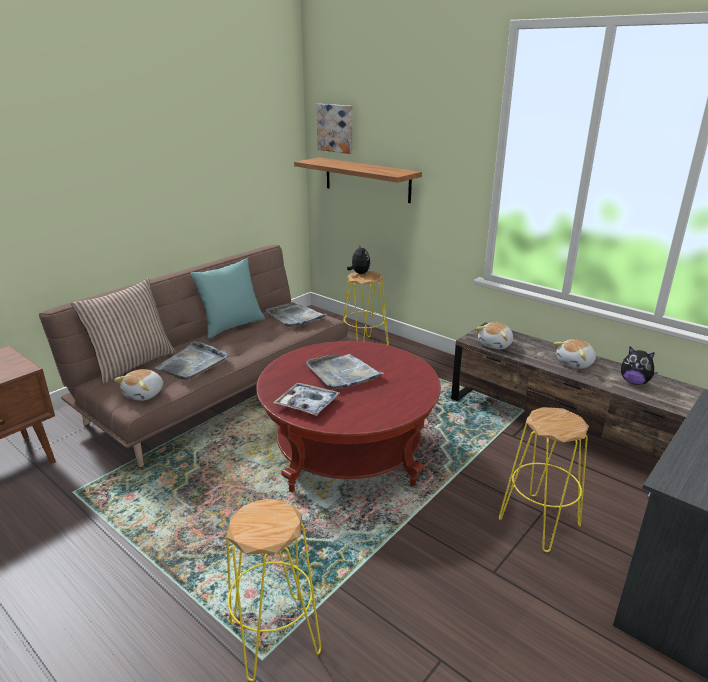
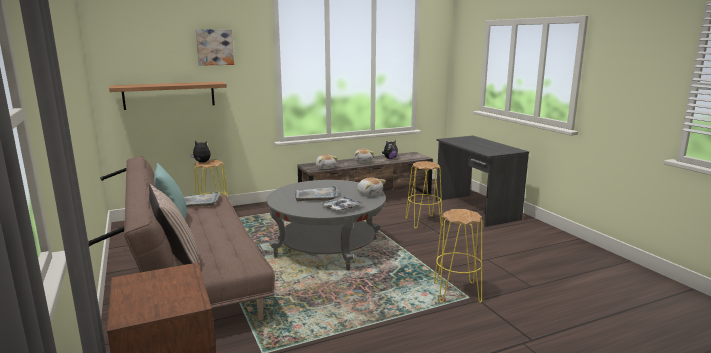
camera: 65 degrees left, 10 degrees down
plush toy [114,369,163,401] -> plush toy moved to [357,177,386,196]
grey tray [155,341,227,380] -> none
red coffee table [256,341,441,492] -> grey coffee table [267,180,386,270]
picture [316,104,353,154] -> picture moved to [195,29,234,66]

